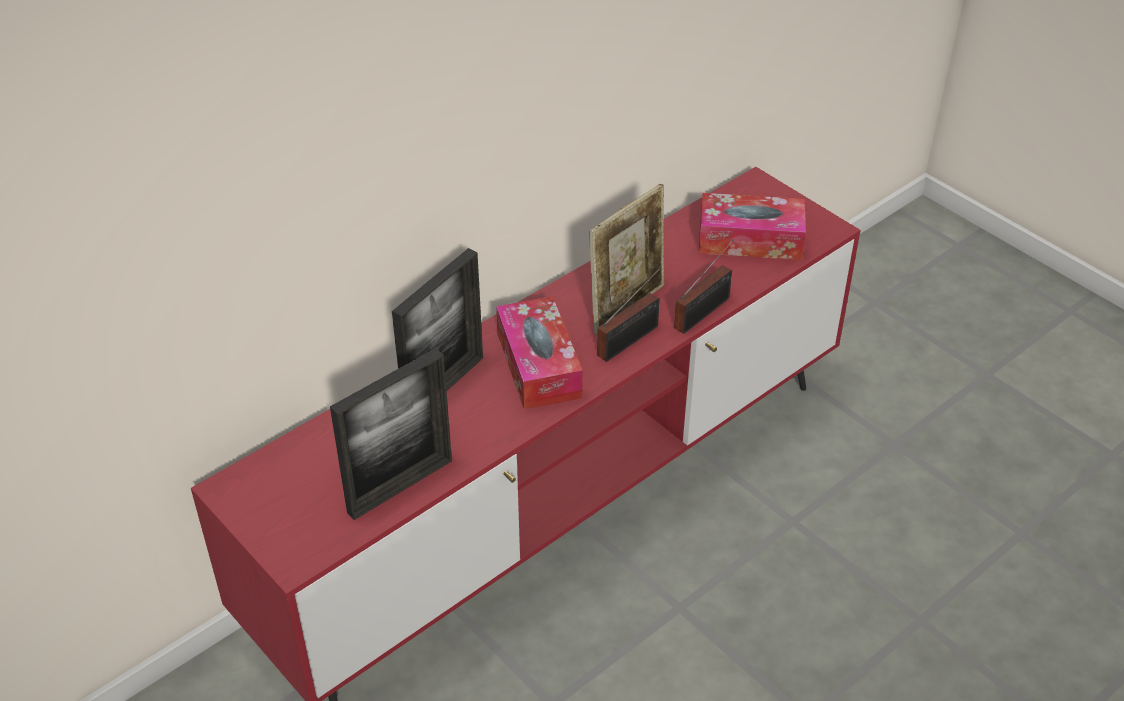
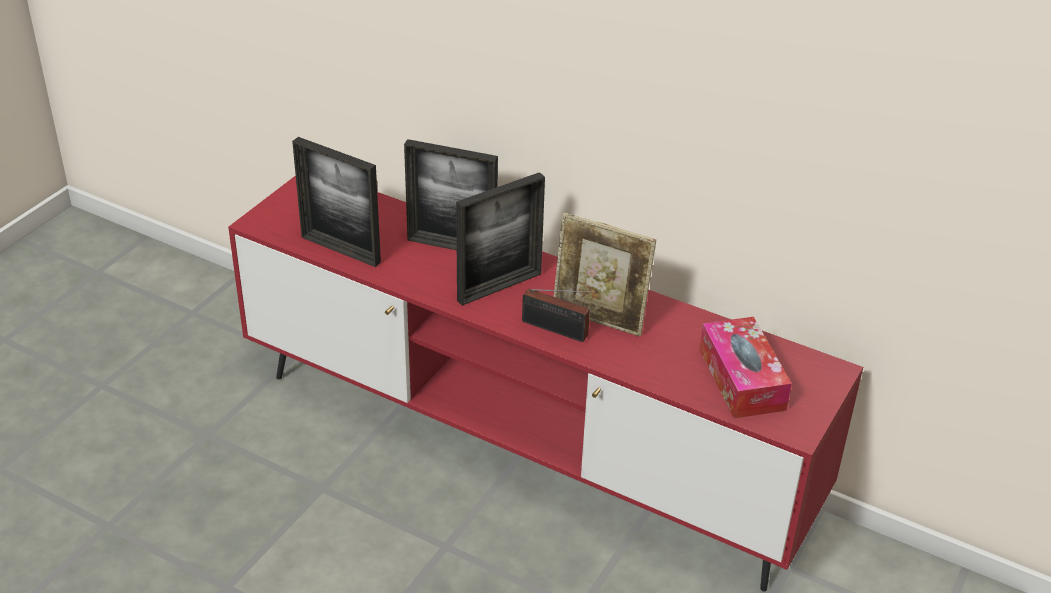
camera: 70 degrees right, 5 degrees down
tissue box [496,296,583,410] -> picture frame [456,172,545,306]
radio [674,240,734,334] -> none

